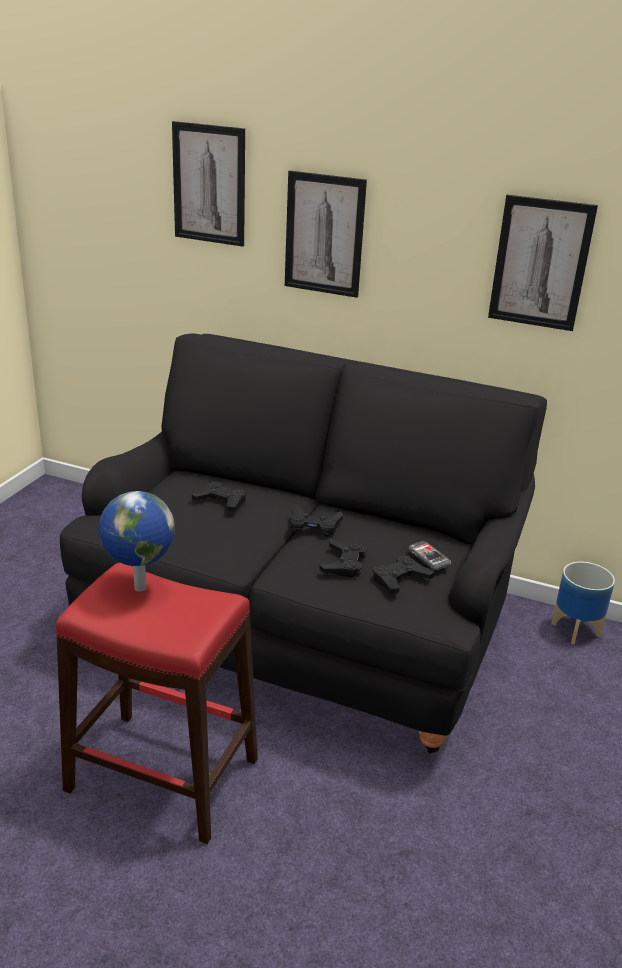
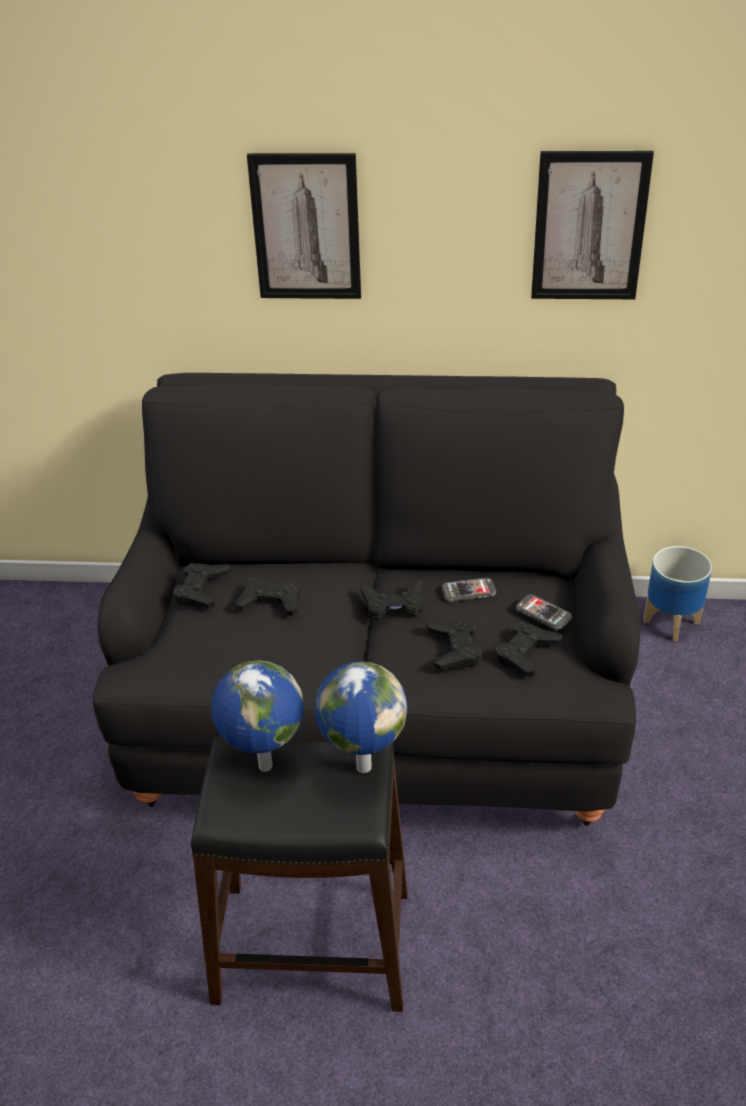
camera: 15 degrees left, 10 degrees up
red stool [56,563,258,844] -> black stool [191,736,408,1012]
picture [172,121,245,247] -> none
none -> black game controller [173,563,231,608]
none -> globe [315,661,408,773]
none -> phone [442,578,496,602]

